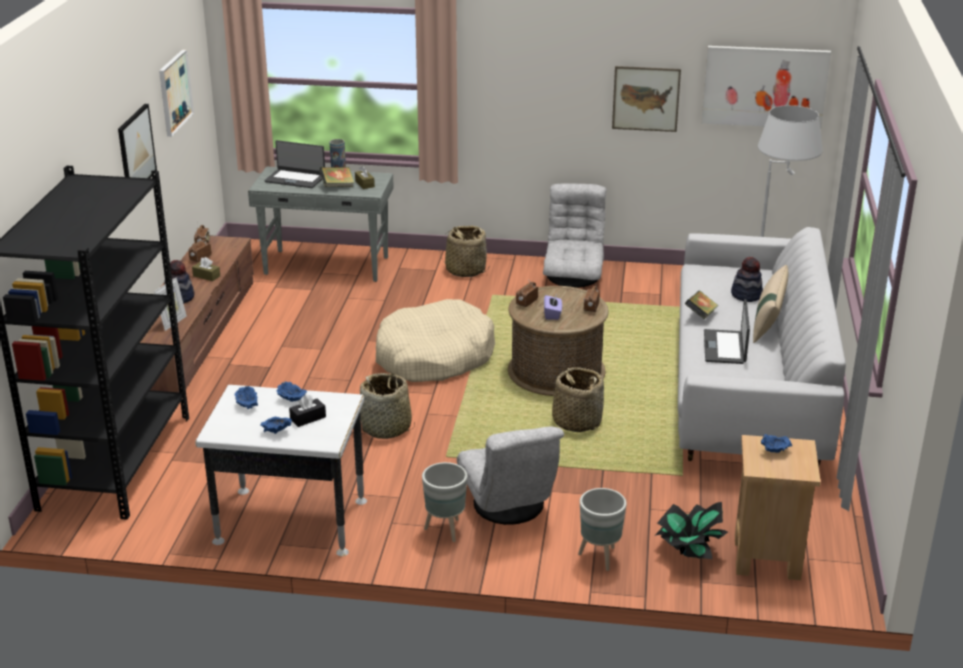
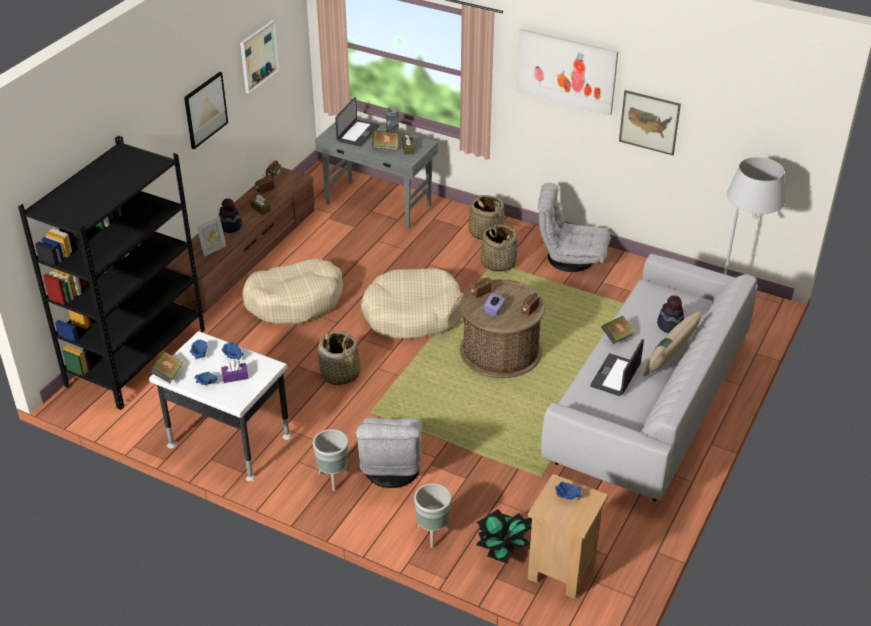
camera: 20 degrees right, 10 degrees up
laptop [264,140,325,188] -> laptop turned 105 degrees counterclockwise [335,97,380,147]
black tissue box [289,394,326,427] -> purple tissue box [221,360,248,383]
grey armchair [543,183,607,288] -> grey armchair turned 105 degrees counterclockwise [538,183,611,272]
basket [552,367,604,432] -> basket moved to [481,225,518,272]
picture [702,46,831,129] -> picture moved to [516,29,618,116]
none -> book [150,351,184,383]
none -> beige dog bed [242,259,343,325]

